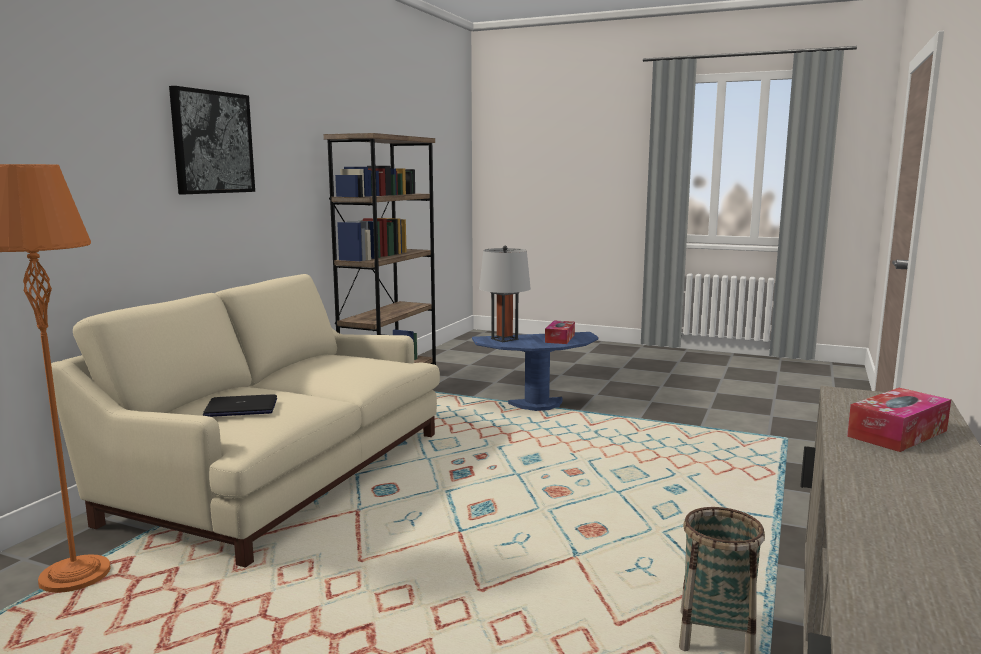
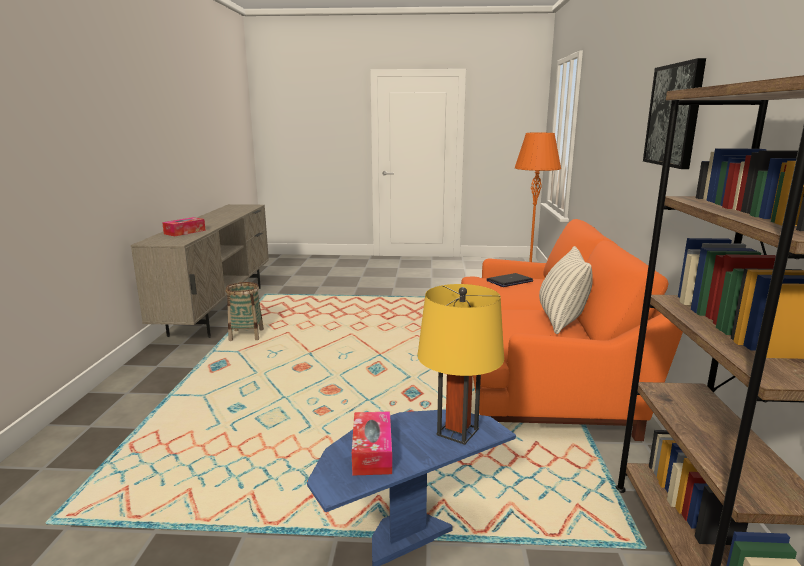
camera: 160 degrees right, 5 degrees up
beige sofa [51,274,440,568] -> orange sofa [461,219,683,441]
grey table lamp [479,246,531,342] -> yellow table lamp [418,284,504,445]
none -> pillow [539,246,593,334]

